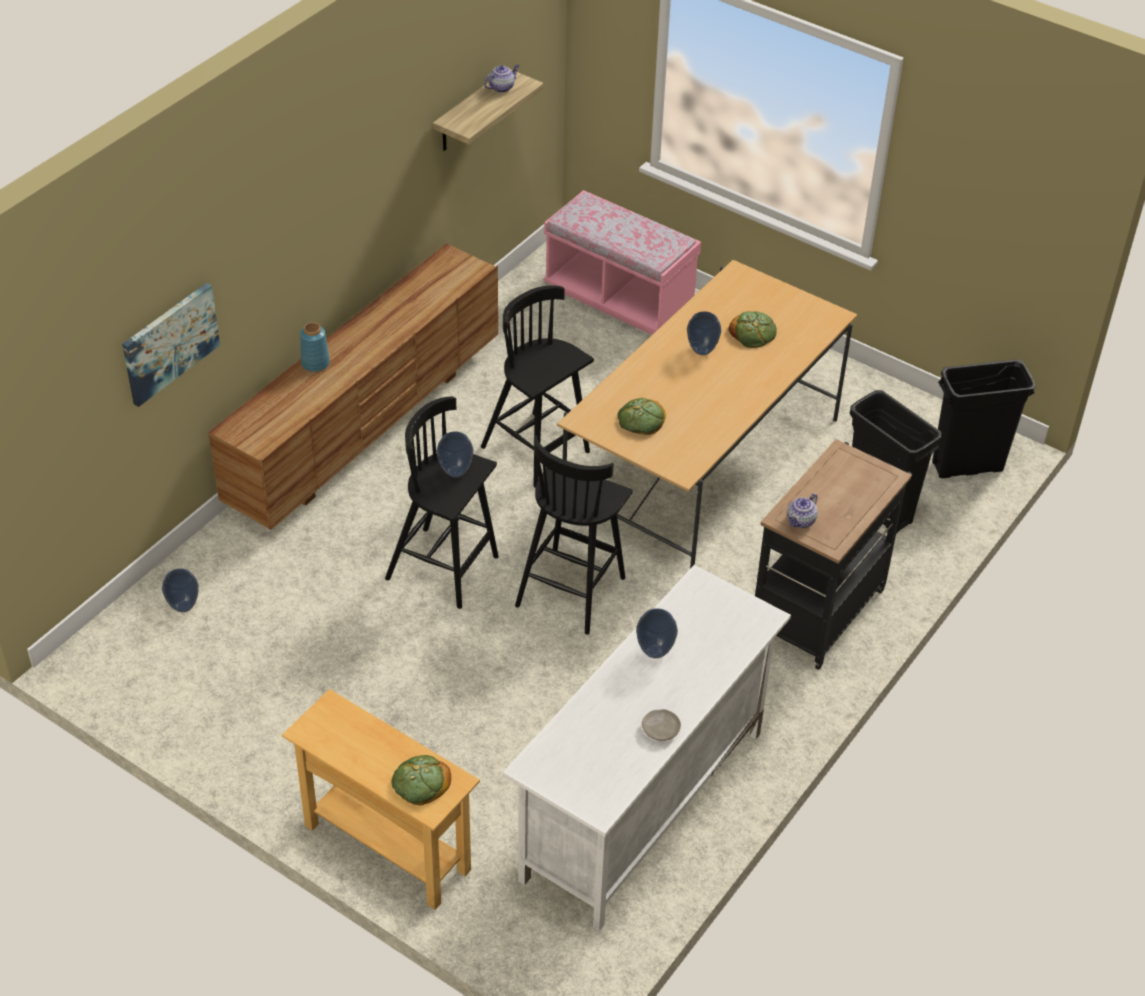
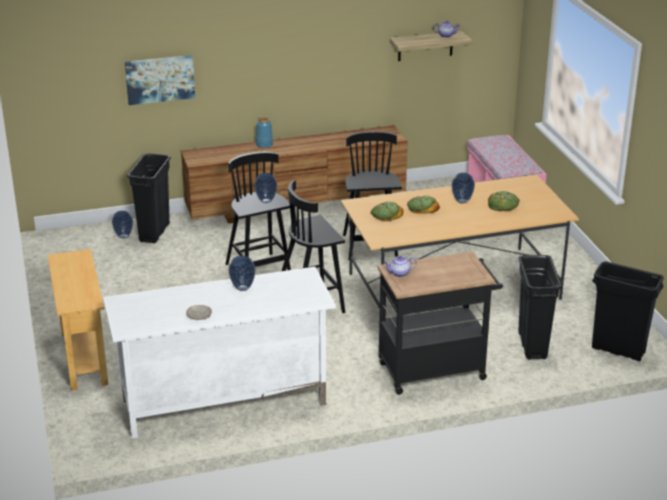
camera: 40 degrees right, 15 degrees down
bread [392,755,451,805] -> bread moved to [407,196,440,214]
none -> black trash can [127,153,171,244]

